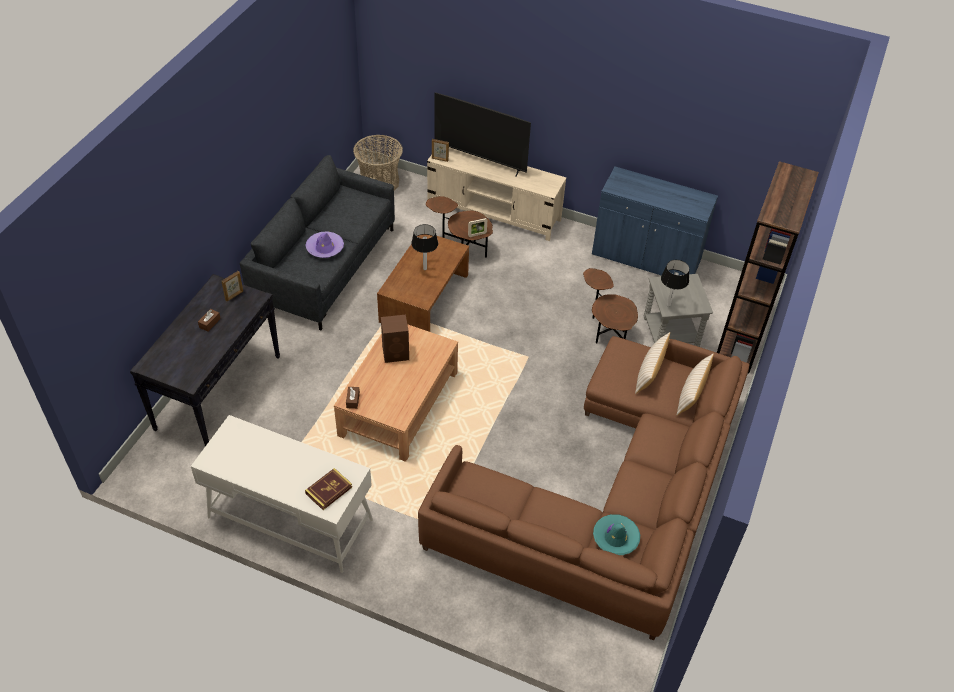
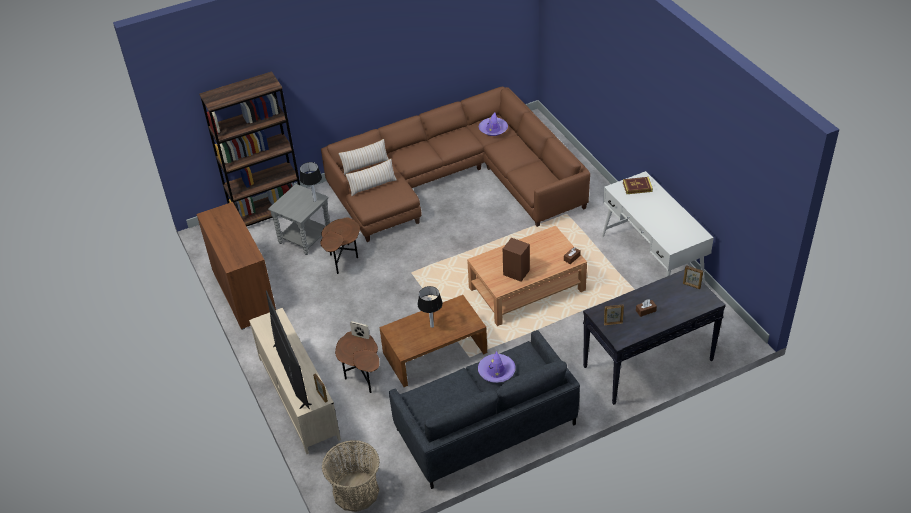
camera: 135 degrees left, 5 degrees down
blue cabinet [592,167,718,275] -> brown cabinet [196,202,276,330]
turquoise hat [593,514,640,555] -> purple hat [479,112,508,136]
none -> picture frame [683,265,703,289]

